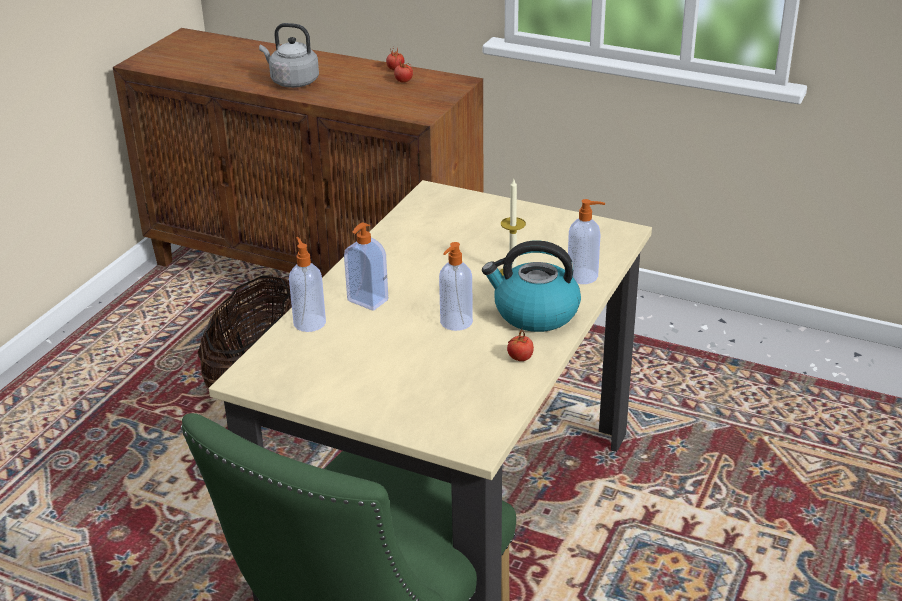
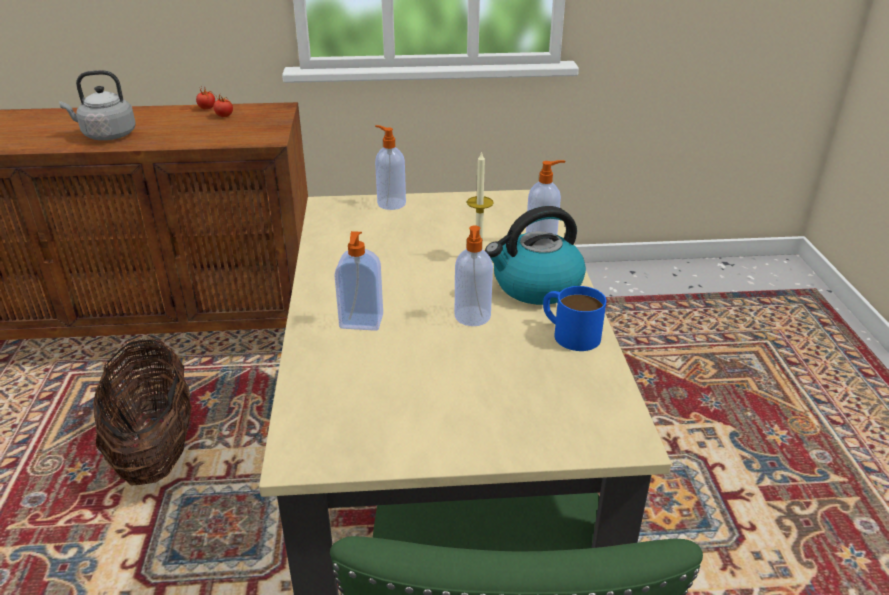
camera: 30 degrees left, 0 degrees up
soap dispenser [289,237,326,332] -> soap dispenser moved to [375,125,406,210]
tomato [507,329,534,361] -> blue mug [543,286,606,351]

